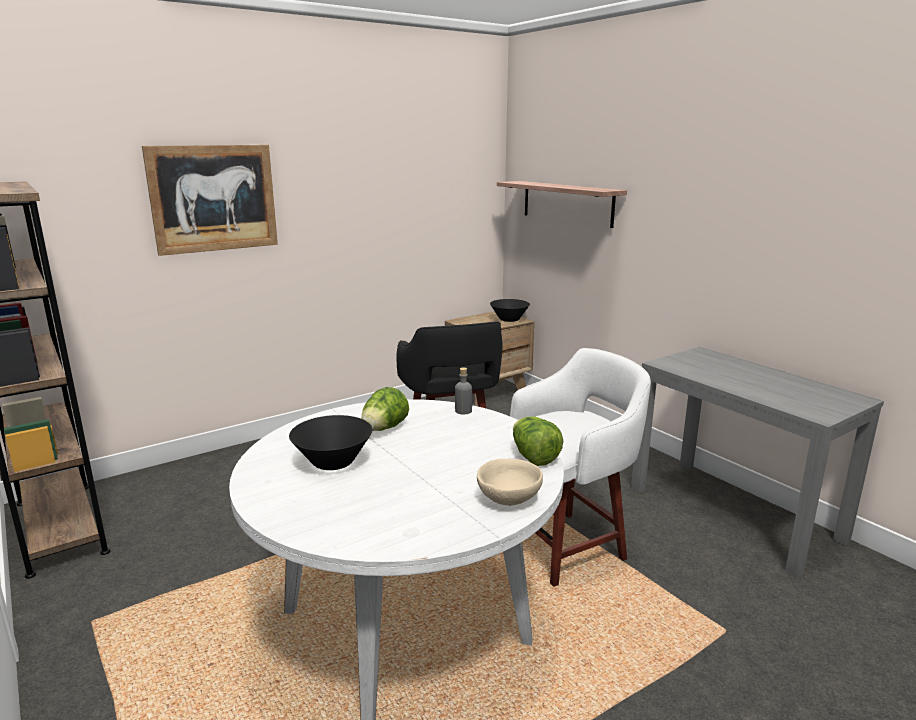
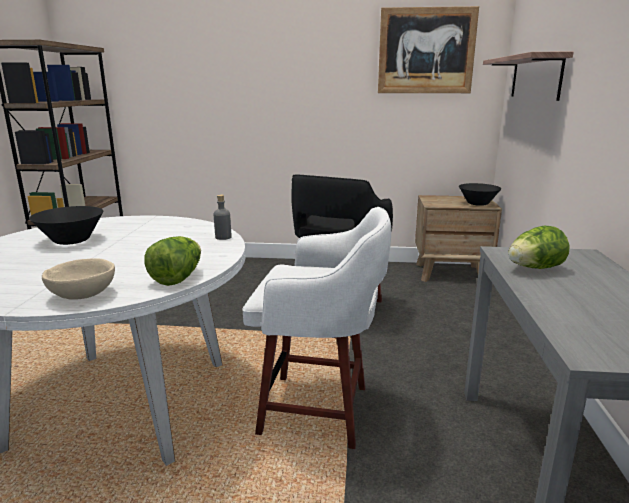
camera: 40 degrees right, 0 degrees up
picture [142,145,278,256] -> picture moved to [378,6,479,93]
lettuce [361,387,409,431] -> lettuce moved to [508,225,570,269]

